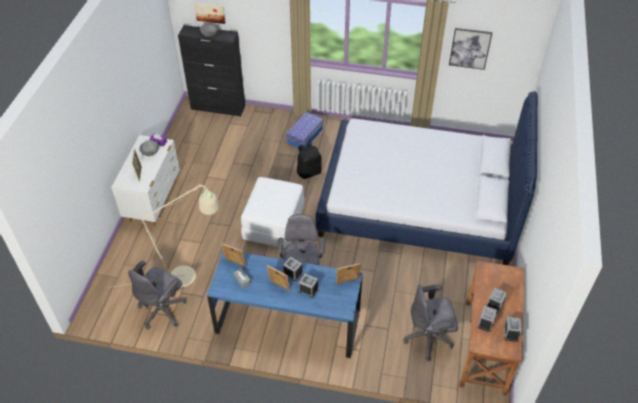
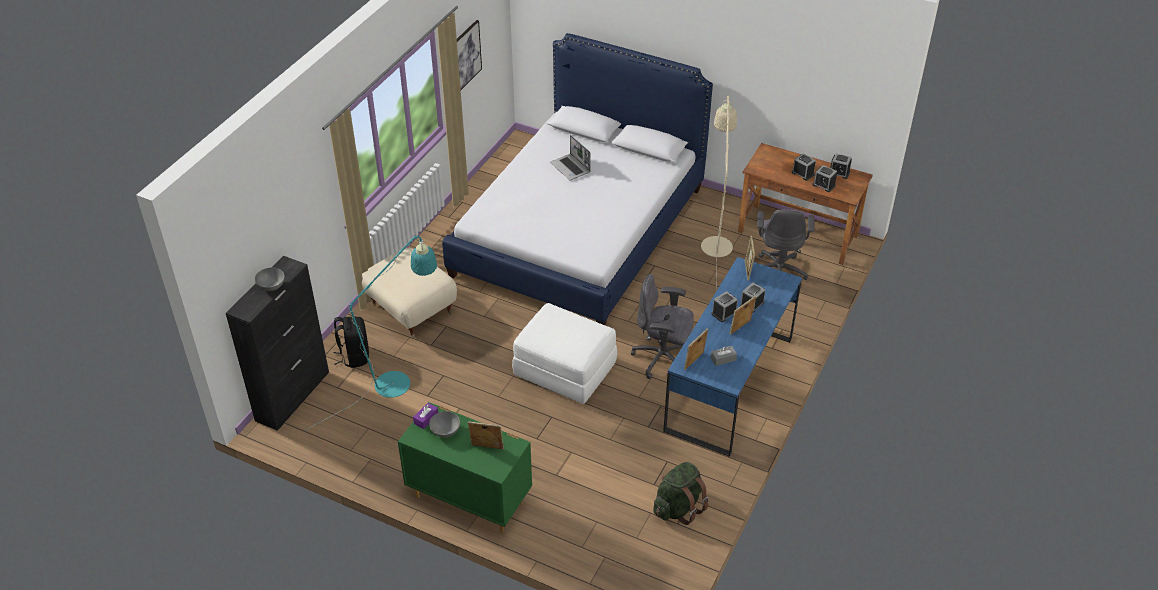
camera: 75 degrees left, 5 degrees down
white dresser [111,135,180,227] -> green dresser [398,402,532,534]
beige floor lamp [113,184,220,287] -> beige floor lamp moved to [701,96,737,283]
grey office chair [128,261,186,330] -> green backpack [653,462,709,525]
picture [194,3,225,24] -> none
storage box [286,112,323,148] -> beige ottoman [362,248,457,338]
black backpack [297,142,322,179] -> black backpack moved to [334,317,369,368]
none -> turquoise floor lamp [306,235,437,430]
none -> laptop [550,135,591,180]

